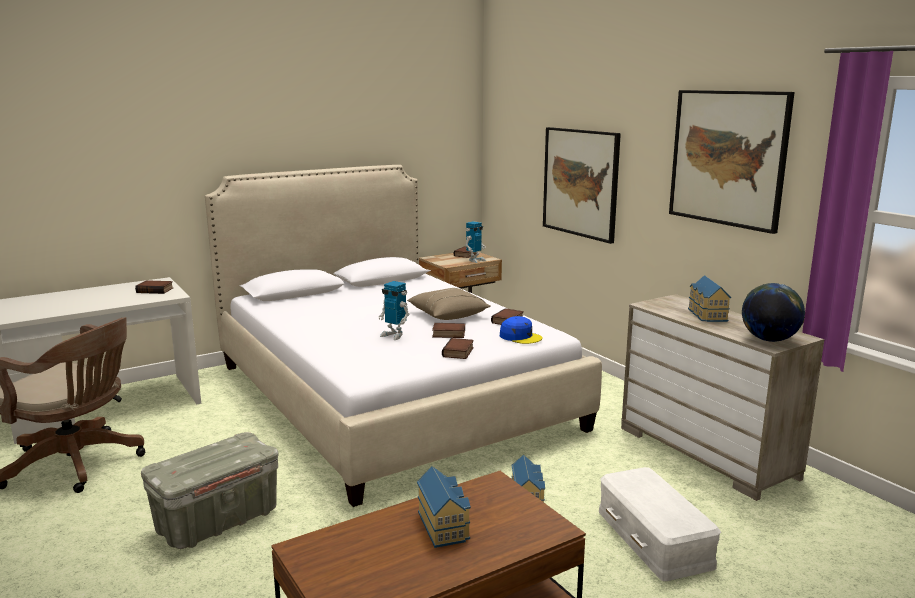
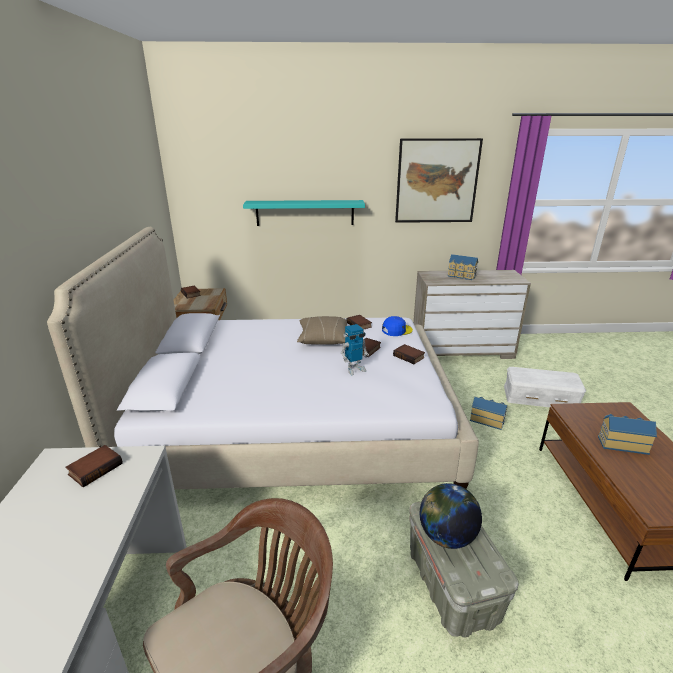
camera: 60 degrees left, 10 degrees up
toy robot [465,221,486,263] -> none
picture [543,127,621,244] -> turquoise shelf [243,200,365,226]
globe [742,283,805,342] -> globe moved to [420,483,482,549]

